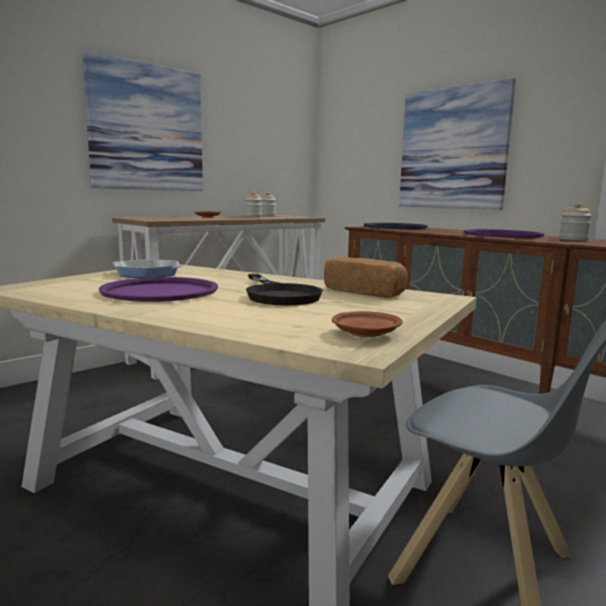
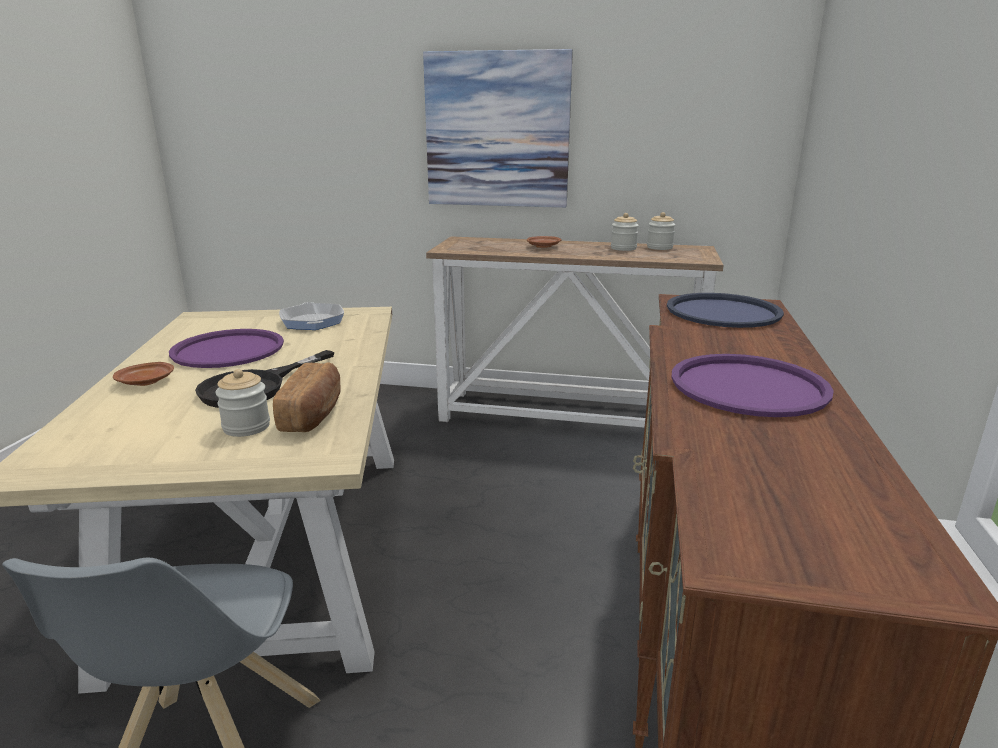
camera: 55 degrees right, 10 degrees up
brown plate [332,311,403,337] -> brown plate moved to [113,362,174,386]
picture [399,78,516,210] -> none
jar [559,203,592,241] -> jar moved to [216,369,270,437]

